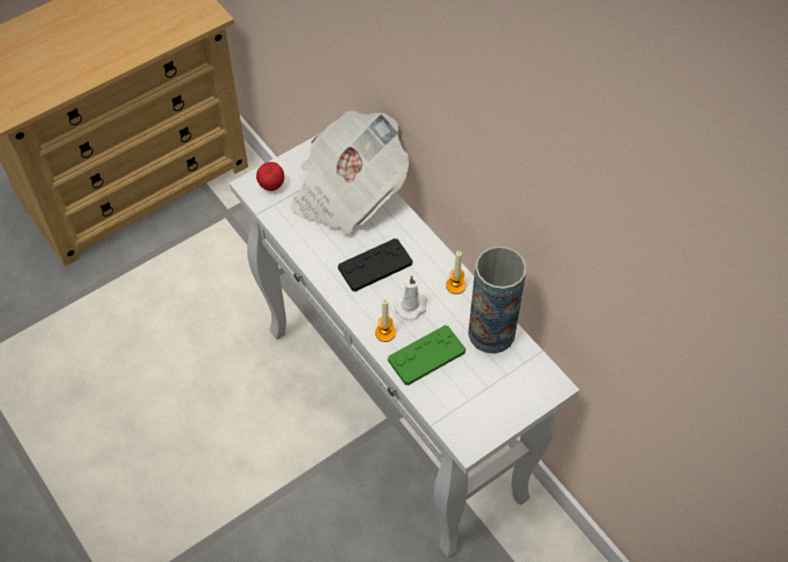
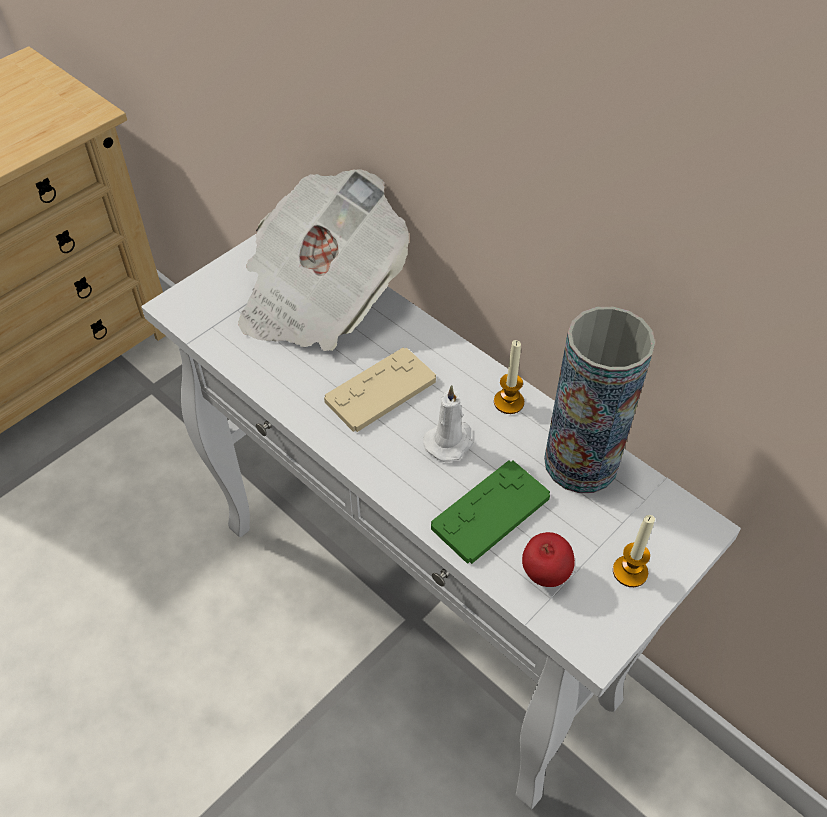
camera: 10 degrees left, 5 degrees down
apple [256,162,284,191] -> apple moved to [522,532,575,587]
black game controller [338,238,413,292] -> beige game controller [324,348,436,432]
candle [375,300,396,342] -> candle moved to [613,515,655,587]

